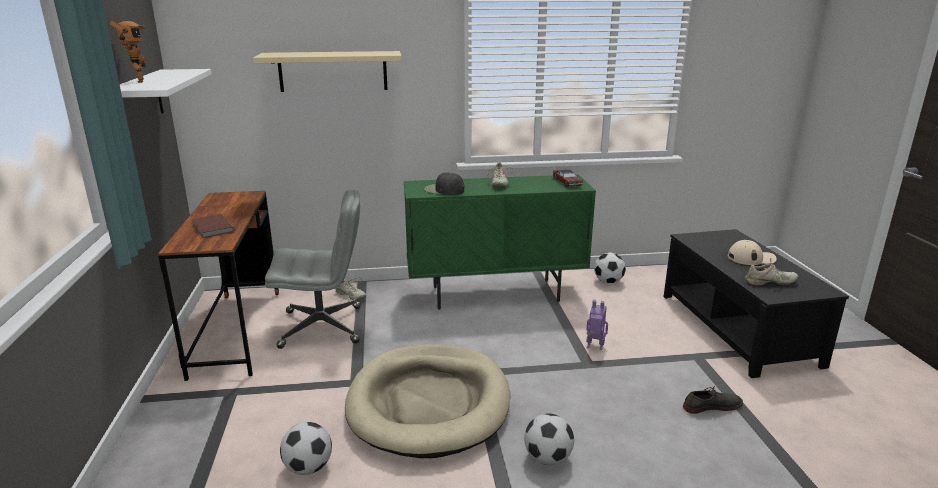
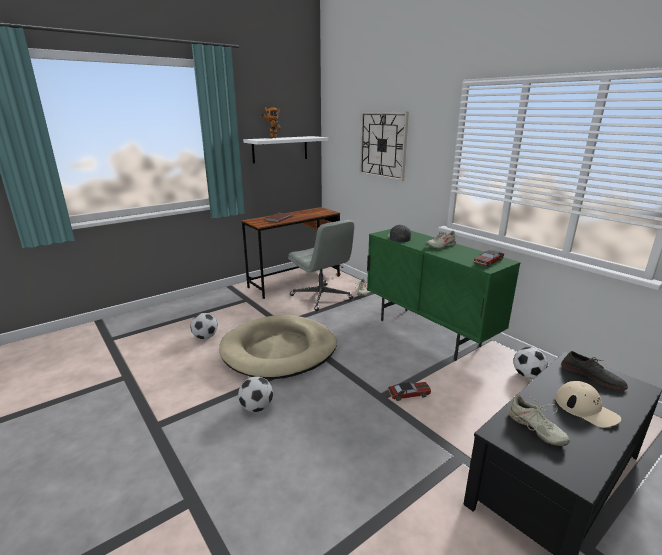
camera: 60 degrees right, 0 degrees up
beige shelf [253,51,402,92] -> wall clock [359,111,409,181]
toy robot [586,300,608,350] -> toy car [388,382,431,401]
grey shoe [683,386,743,414] -> grey shoe moved to [561,351,628,391]

